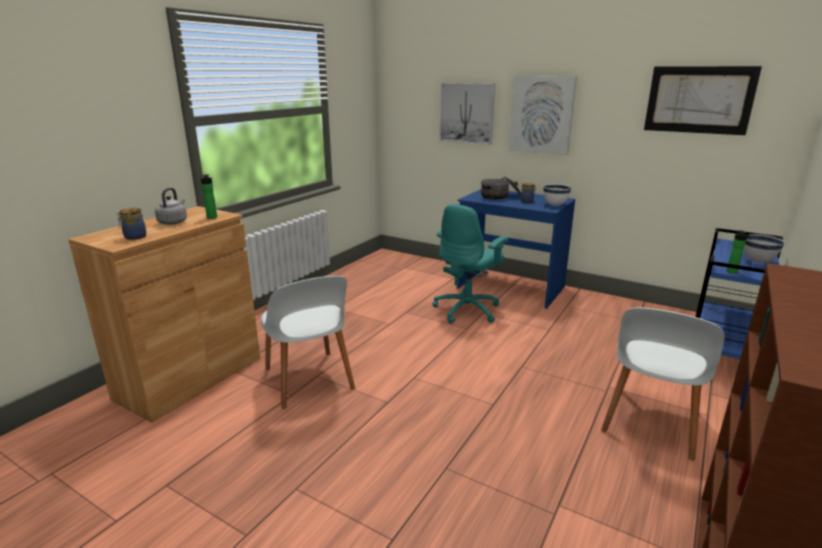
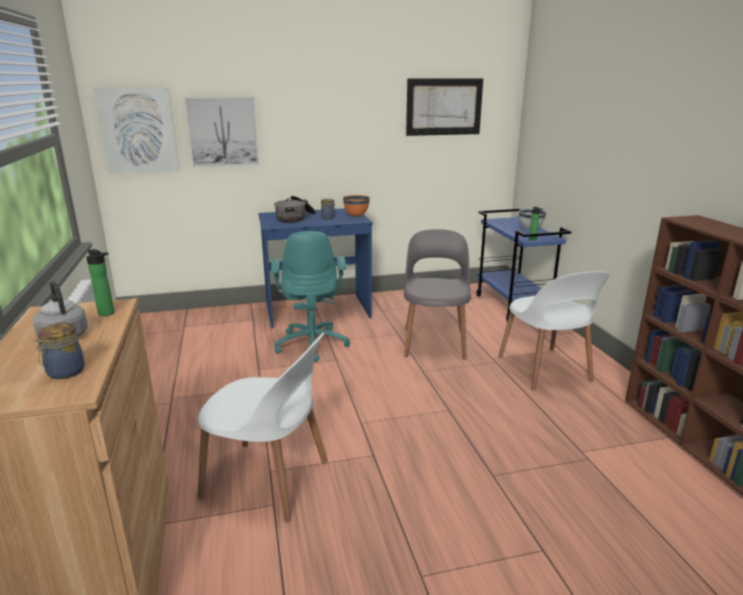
camera: 45 degrees left, 0 degrees up
picture [509,76,577,155] -> picture moved to [94,87,179,174]
white bowl [543,184,571,206] -> orange bowl [343,195,370,217]
none -> grey chair [404,229,471,360]

